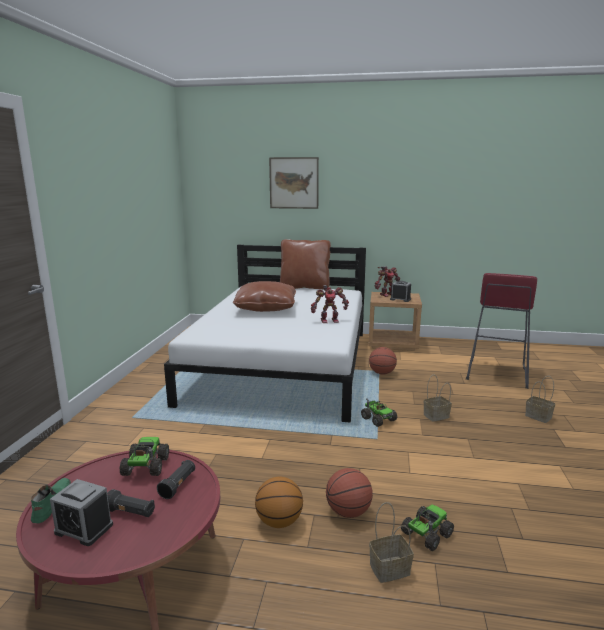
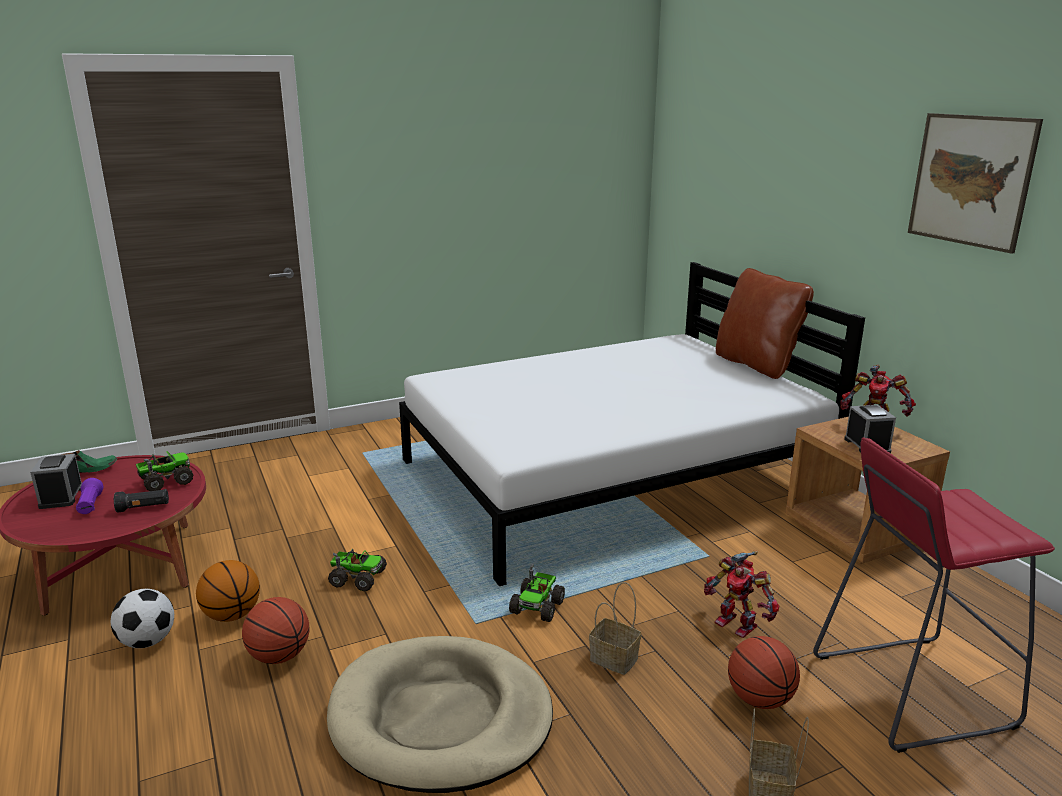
camera: 55 degrees right, 5 degrees up
black flashlight [107,489,155,517] -> purple flashlight [76,478,103,514]
brown pillow [233,281,296,312] -> none
picture [269,157,319,209] -> picture moved to [908,113,1043,254]
toy robot [311,285,349,323] -> toy robot moved to [704,551,779,638]
basketball [369,347,397,375] -> basketball moved to [728,636,800,709]
basket [369,502,414,583] -> none
toy truck [401,505,454,551] -> toy truck moved to [328,549,387,591]
none -> football [111,589,174,648]
none -> beige dog bed [327,636,553,793]

